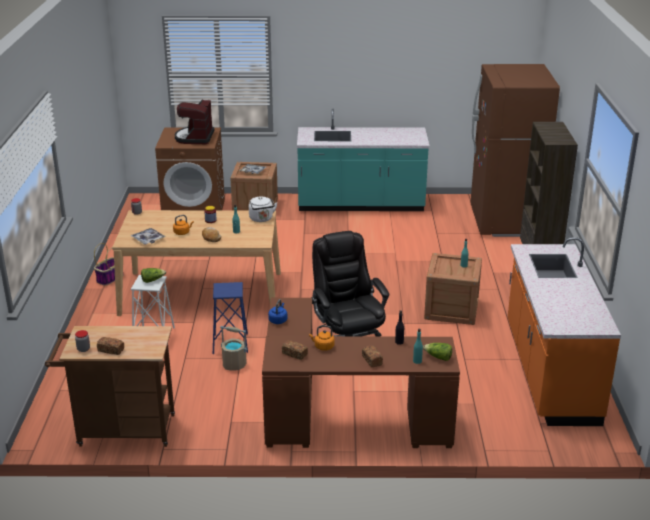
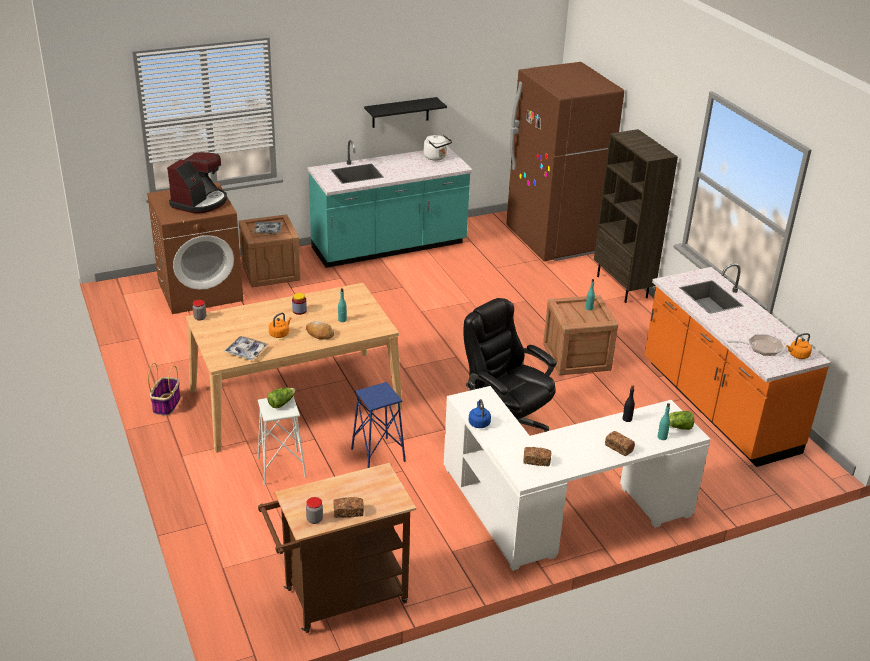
camera: 25 degrees left, 5 degrees up
coffee machine [175,100,214,144] -> coffee machine turned 135 degrees counterclockwise [167,152,227,213]
beige bucket [220,326,247,371] -> none
white kettle [249,197,277,222] -> white kettle moved to [423,135,452,161]
brown desk [262,298,460,448] -> white desk [444,386,710,571]
orange kettle [309,325,335,351] -> orange kettle moved to [786,333,812,359]
none -> black shelf [364,97,447,128]
none -> frying pan [727,335,784,356]

